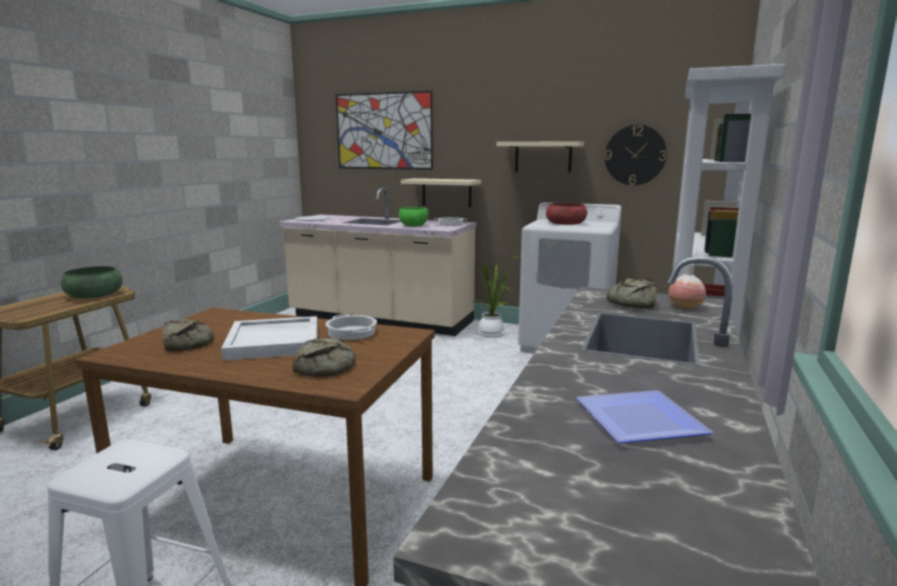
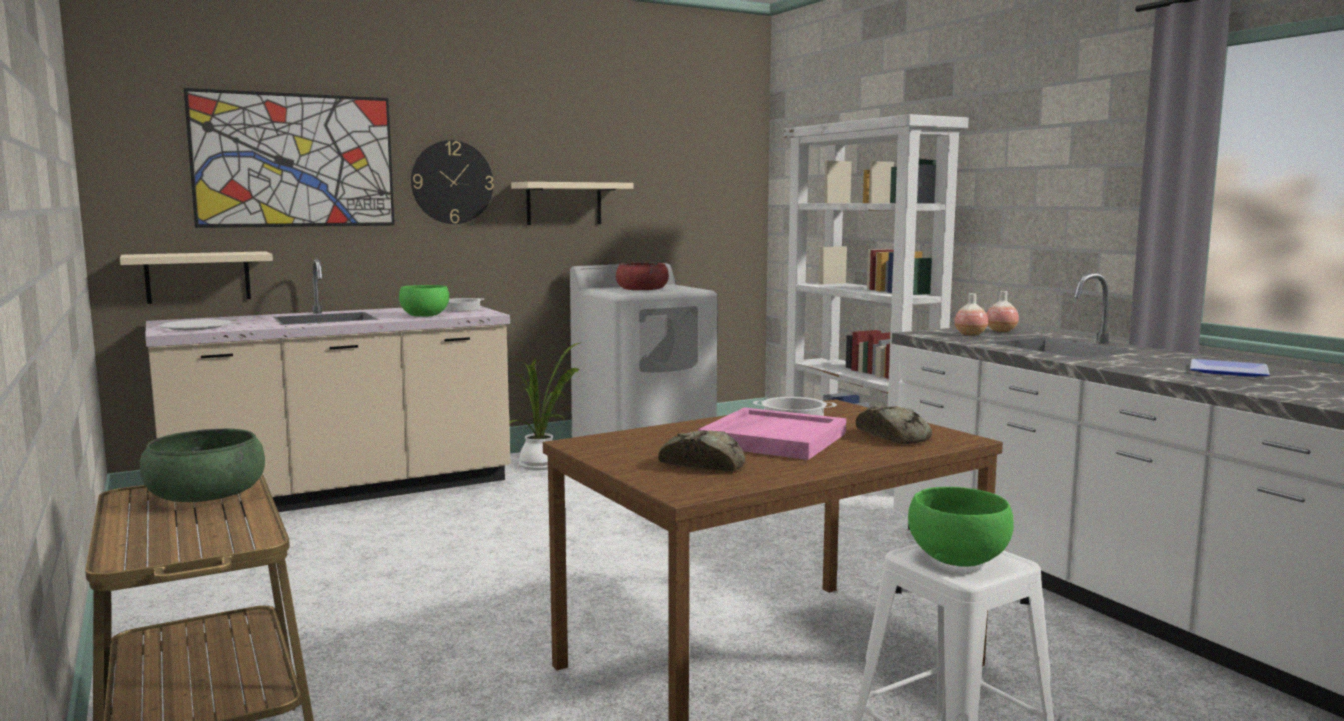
camera: 50 degrees left, 5 degrees down
white tray [221,316,318,361] -> pink tray [698,407,846,460]
beige shelf [401,178,481,207] -> beige shelf moved to [120,251,273,304]
wall clock [605,125,667,185] -> wall clock moved to [411,140,494,224]
bread [606,278,656,309] -> vase [954,293,988,336]
none -> green bowl [908,487,1014,567]

